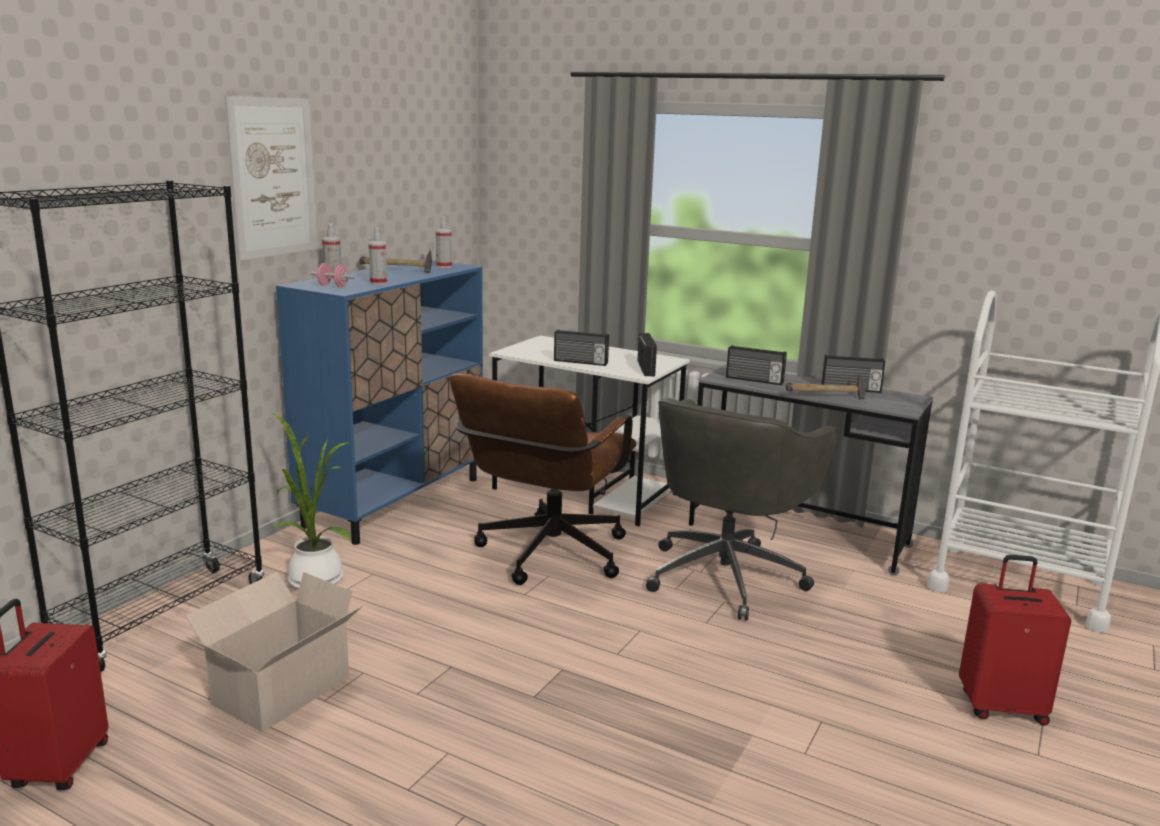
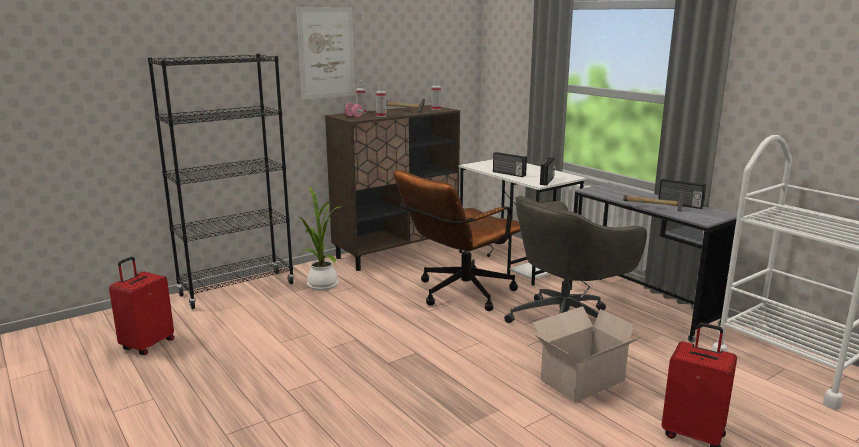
camera: 25 degrees right, 0 degrees up
cardboard box [185,572,363,732] -> cardboard box moved to [533,306,644,403]
blue cabinet [276,259,483,545] -> brown cabinet [325,105,460,271]
radio [726,345,787,385] -> none

